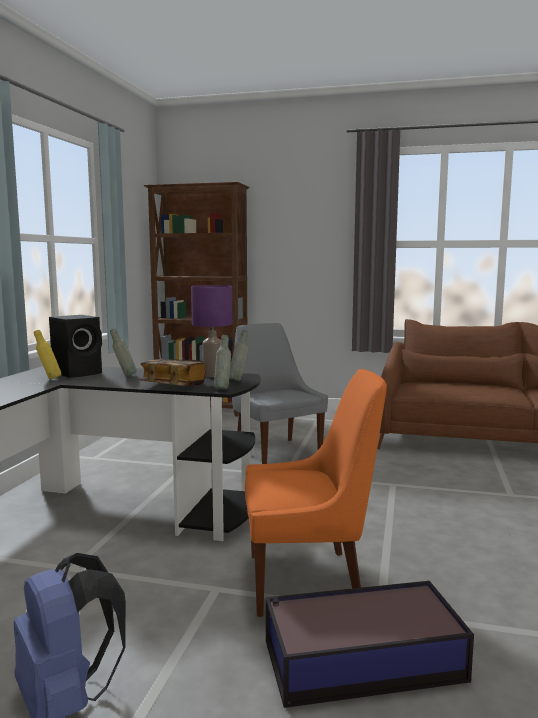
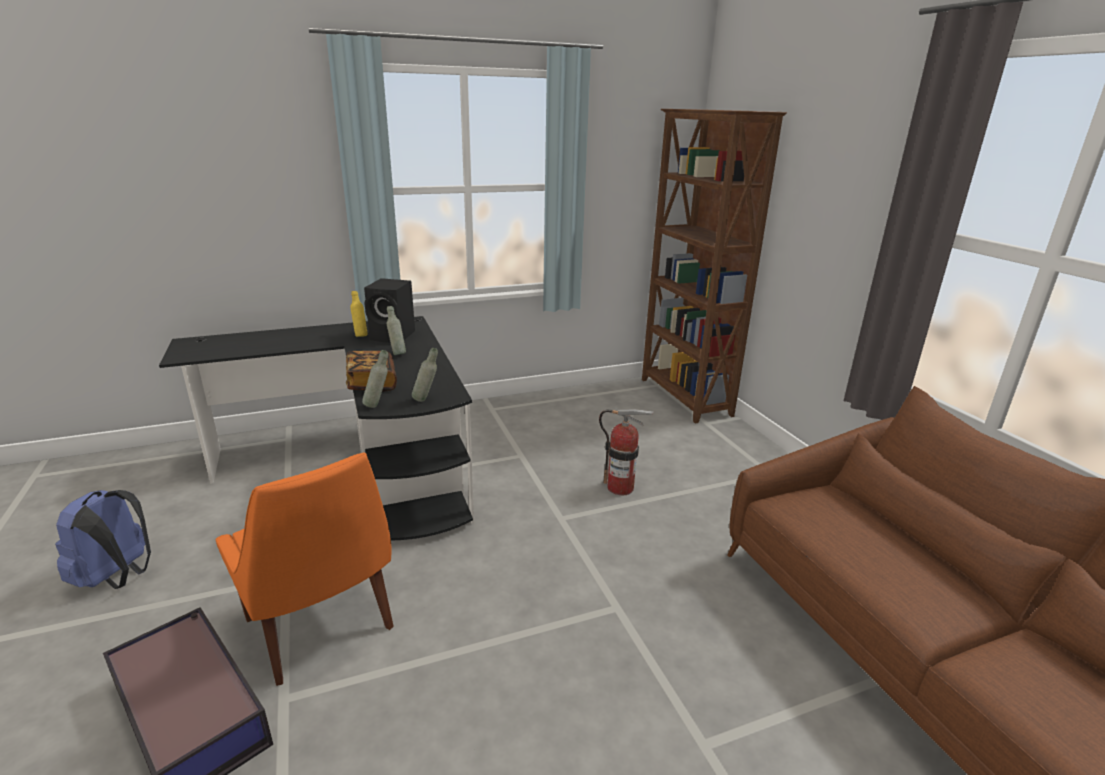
camera: 55 degrees right, 15 degrees up
purple table lamp [191,285,232,377] -> none
grey chair [232,323,328,464] -> fire extinguisher [599,409,654,495]

